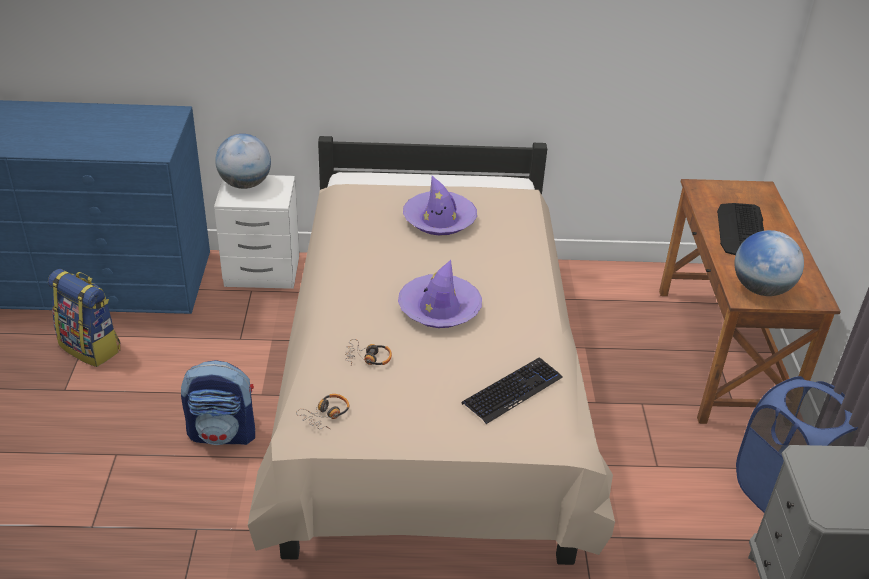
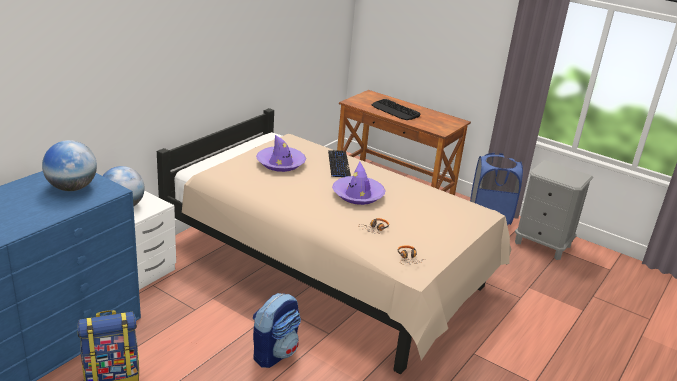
camera: 55 degrees left, 10 degrees down
keyboard [462,357,563,424] -> keyboard moved to [328,150,351,177]
globe [735,230,804,296] -> globe moved to [42,140,97,191]

